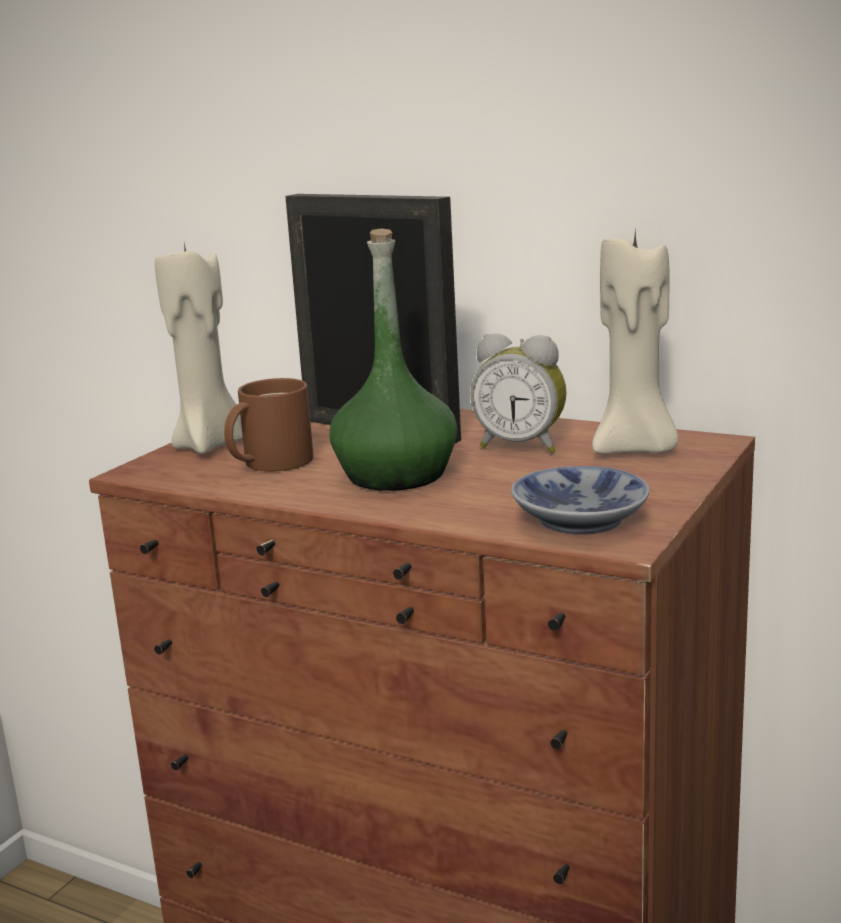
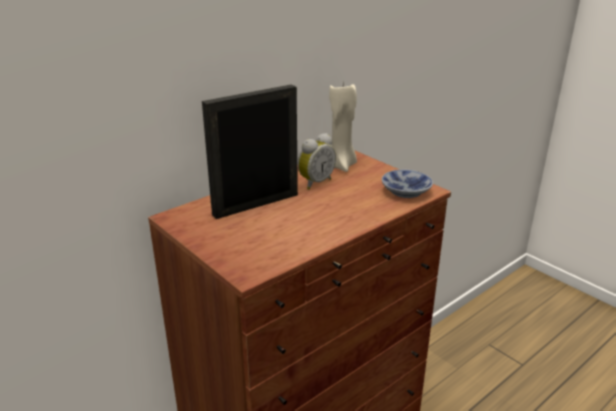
camera: 70 degrees left, 10 degrees up
beige candle [155,243,243,454] -> none
brown mug [224,378,314,471] -> none
green bottle [329,228,458,491] -> none

